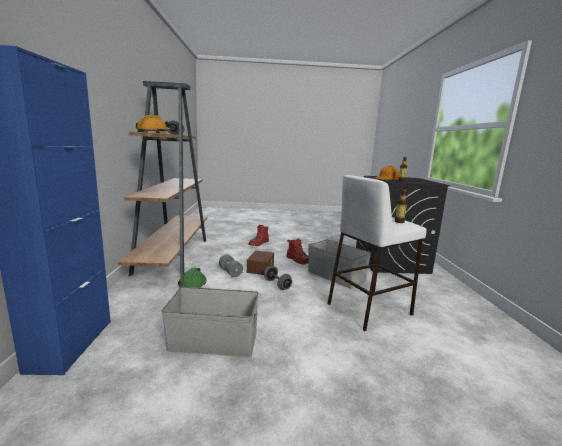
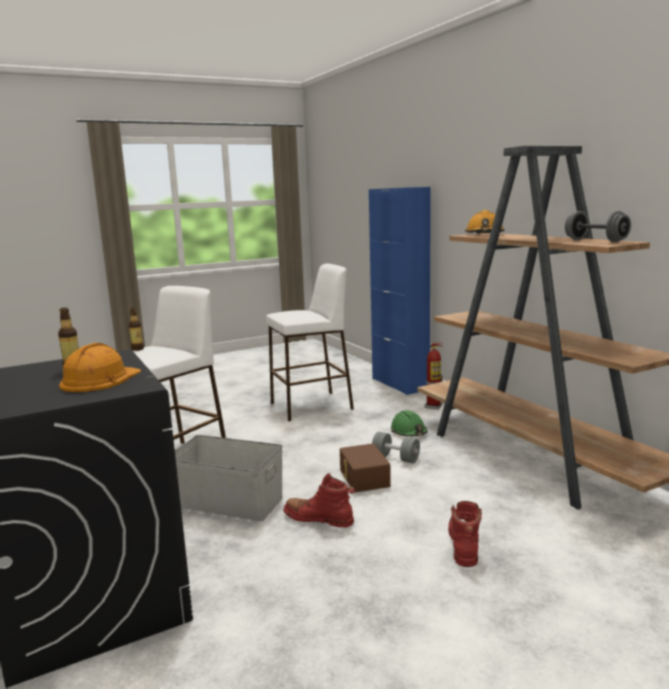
camera: 155 degrees right, 0 degrees up
grey storage box [162,287,259,357] -> white stool [266,264,354,421]
grey dumbbell [264,266,292,290] -> none
none -> fire extinguisher [425,343,443,410]

